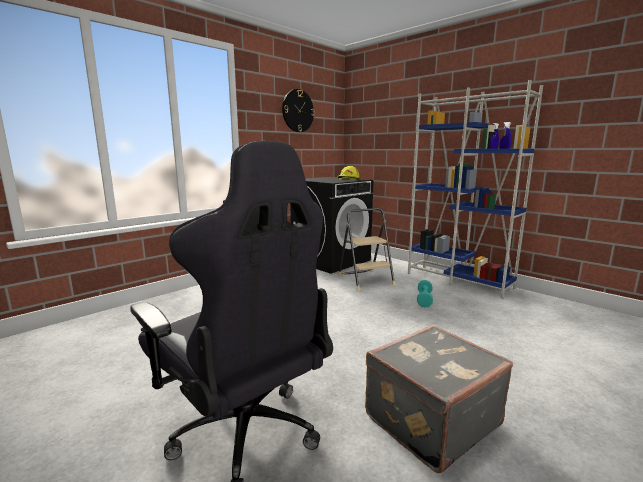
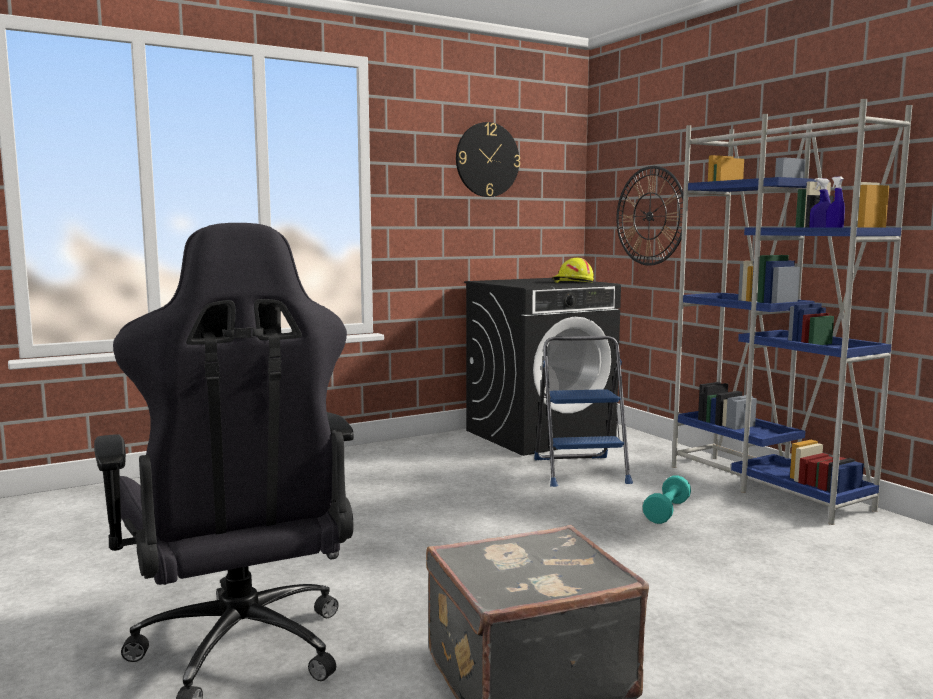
camera: 15 degrees right, 5 degrees down
beige step ladder [338,208,396,291] -> blue step ladder [534,336,633,487]
none -> wall clock [616,166,683,266]

